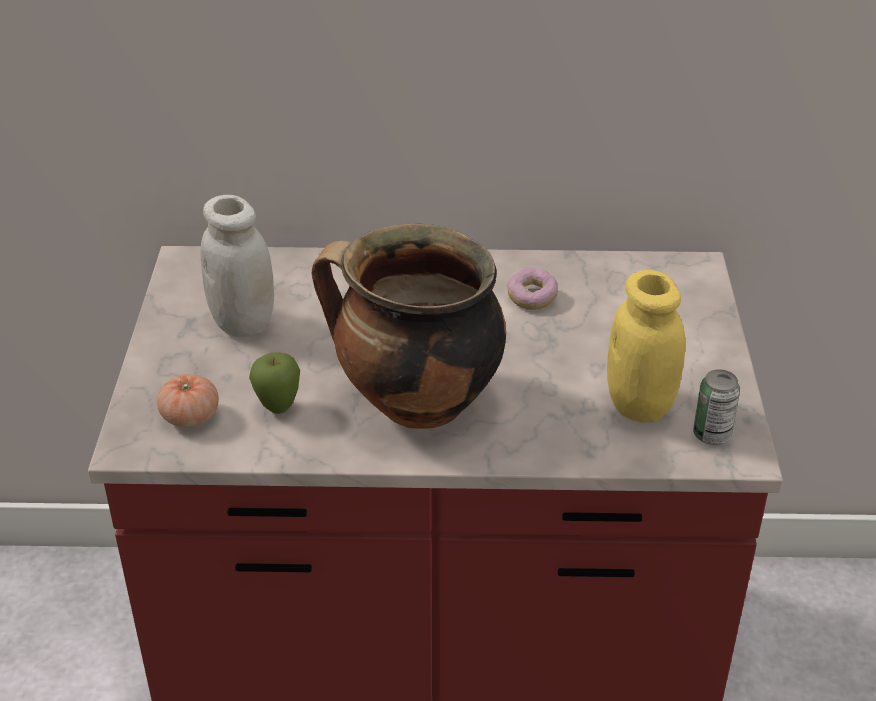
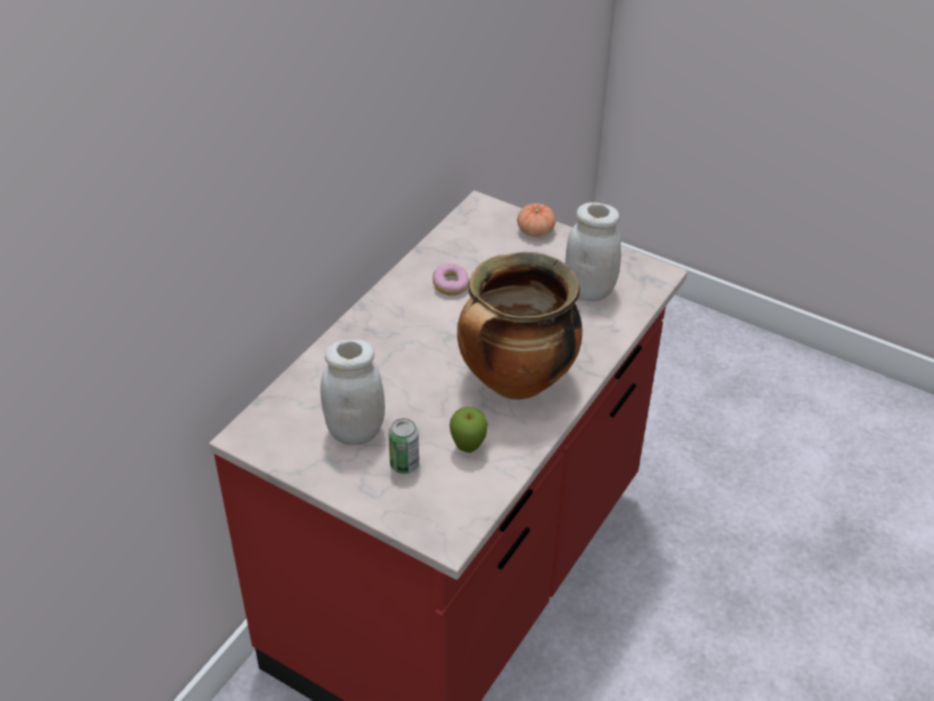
camera: 60 degrees left, 5 degrees up
tomato [157,374,219,427] -> tomato moved to [517,203,556,237]
yellow jar [607,270,685,422] -> white jar [565,202,621,302]
can [693,369,740,445] -> can moved to [388,418,419,474]

